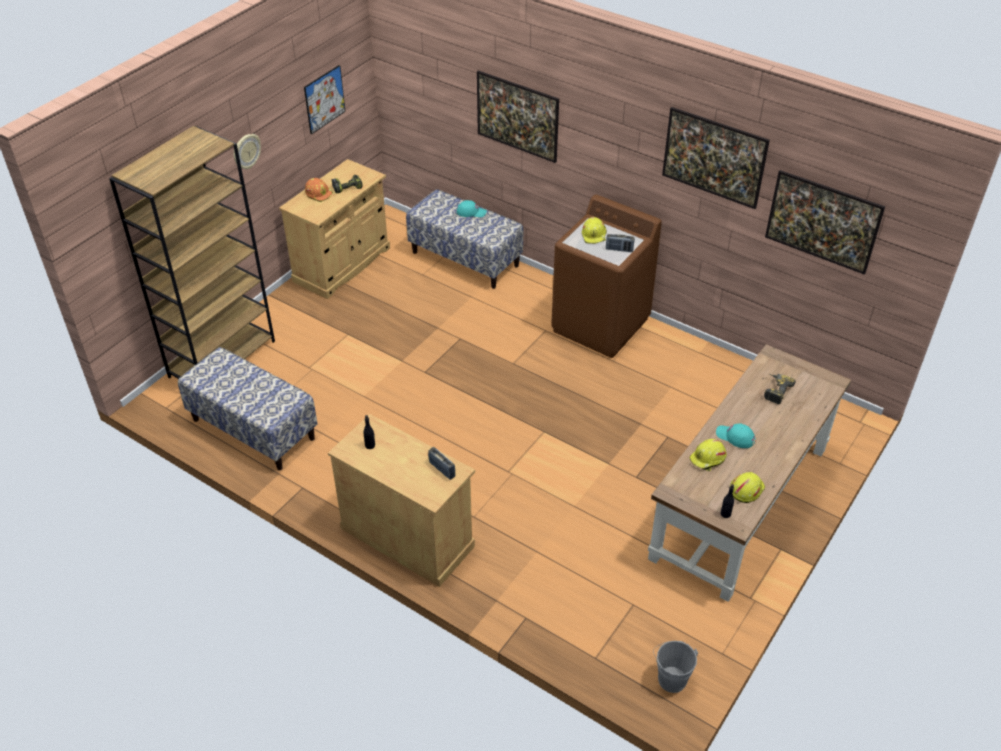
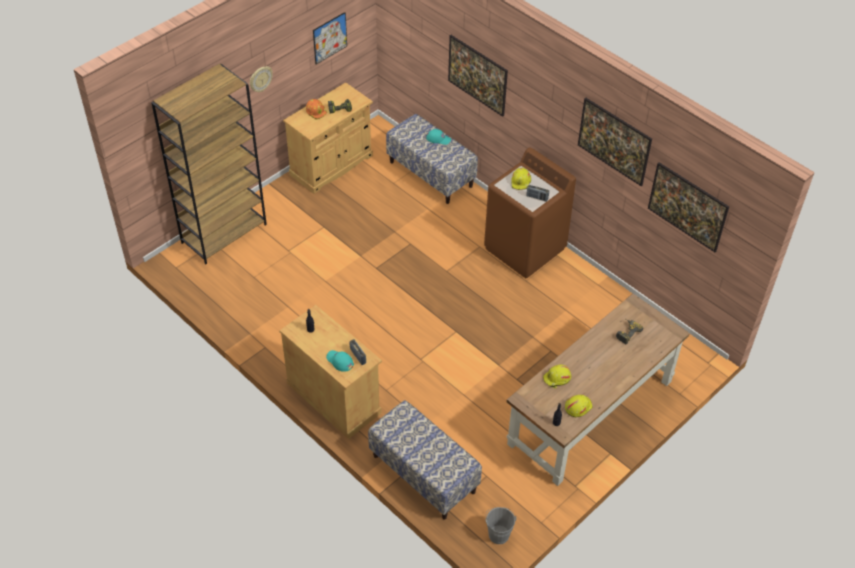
camera: 10 degrees right, 5 degrees up
bench [178,347,317,470] -> bench moved to [368,400,482,520]
turquoise cap [716,423,756,448] -> turquoise cap moved to [326,350,354,372]

